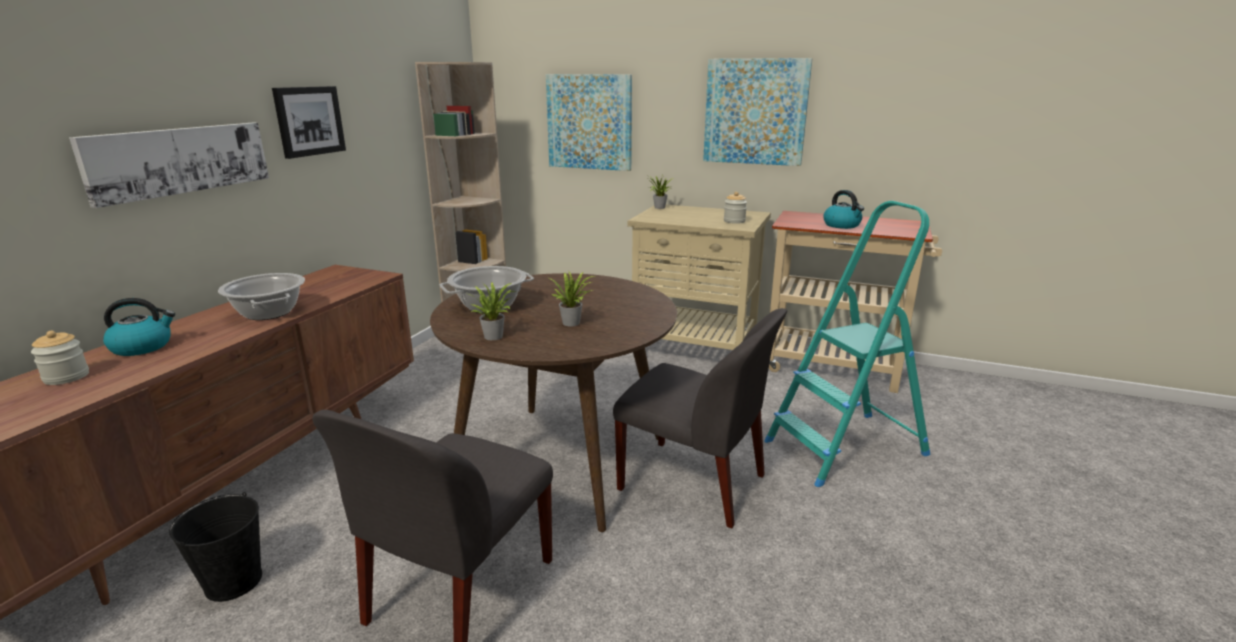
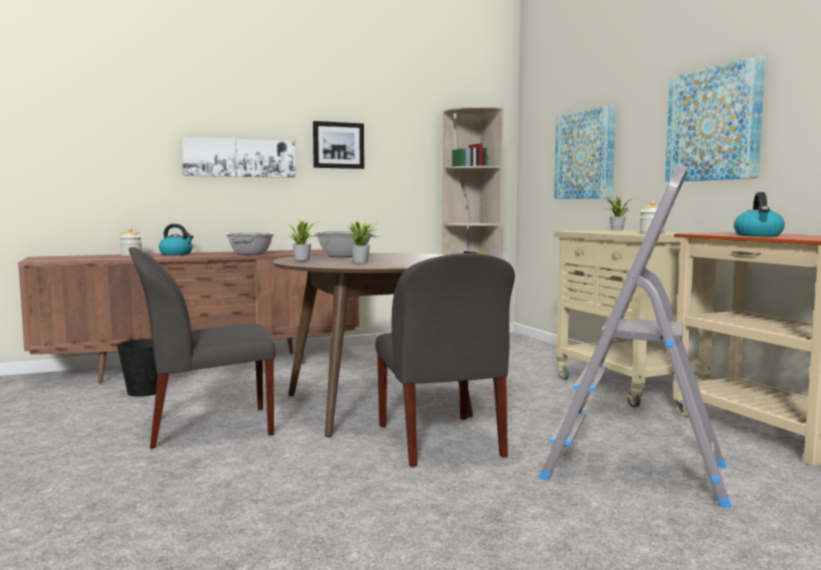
camera: 45 degrees right, 15 degrees down
turquoise step ladder [764,201,930,487] -> grey step ladder [539,165,731,508]

